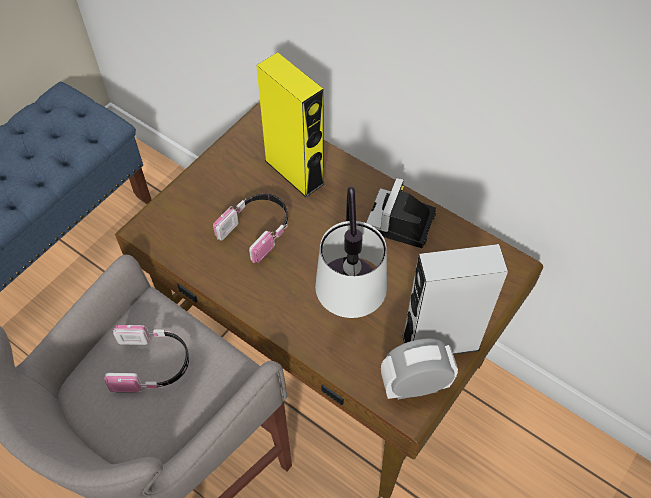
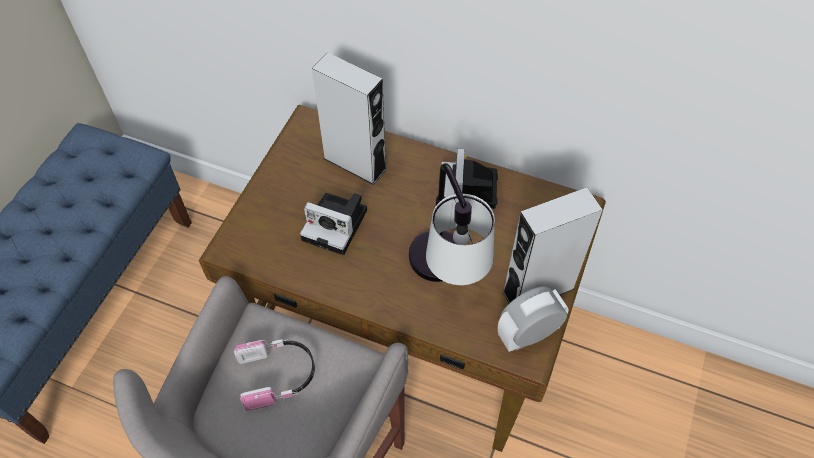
camera: 15 degrees left, 0 degrees up
headphones [213,194,288,263] -> camera [300,193,367,255]
yellow speaker [256,52,325,197] -> grey speaker [312,53,387,185]

